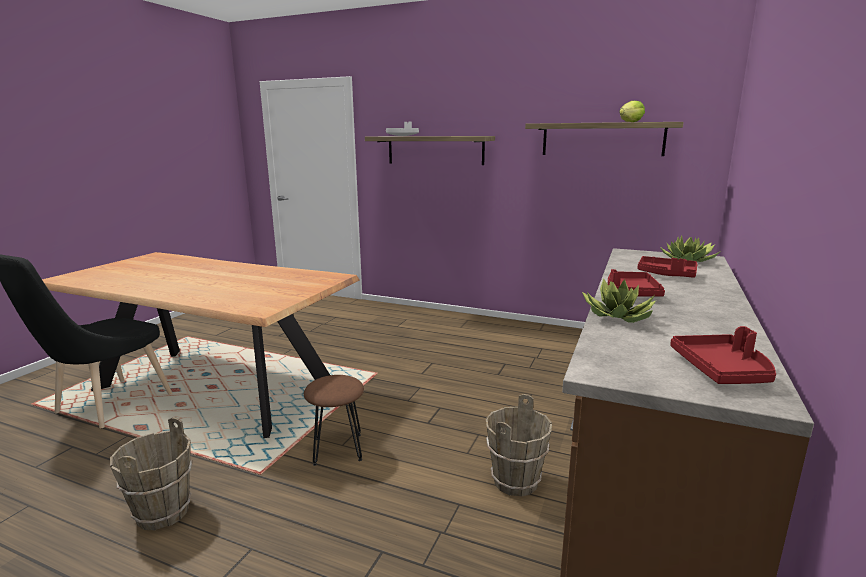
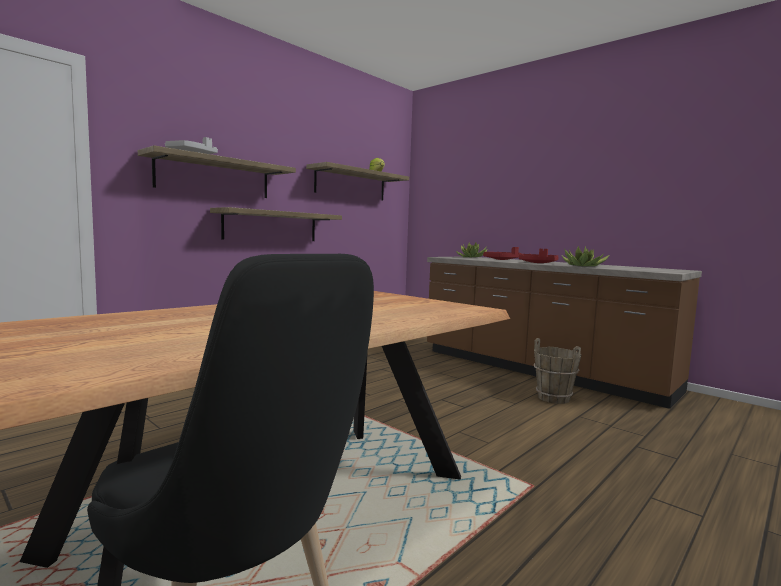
camera: 70 degrees left, 10 degrees down
brown bucket [110,417,193,530] -> none
brown stool [304,375,364,466] -> none
red tray [670,326,776,384] -> none
none -> shelf [210,207,342,241]

